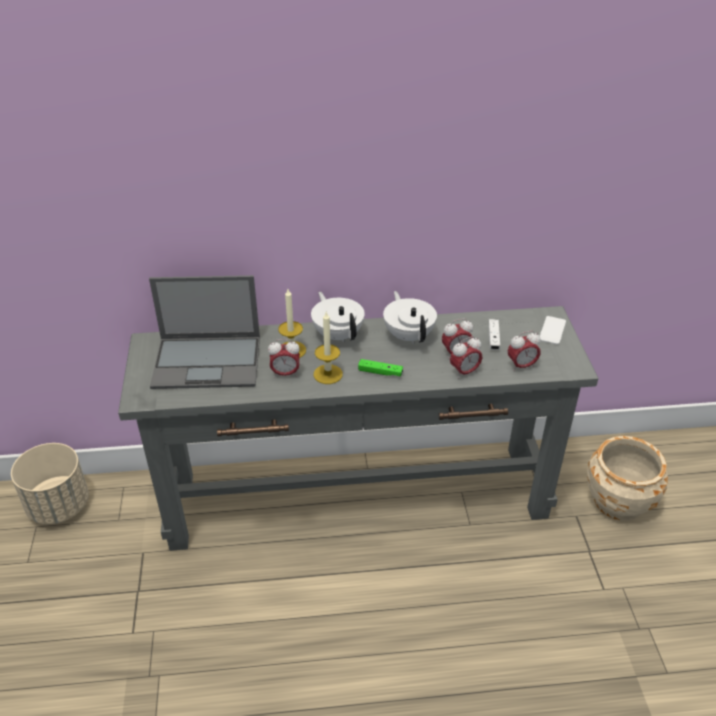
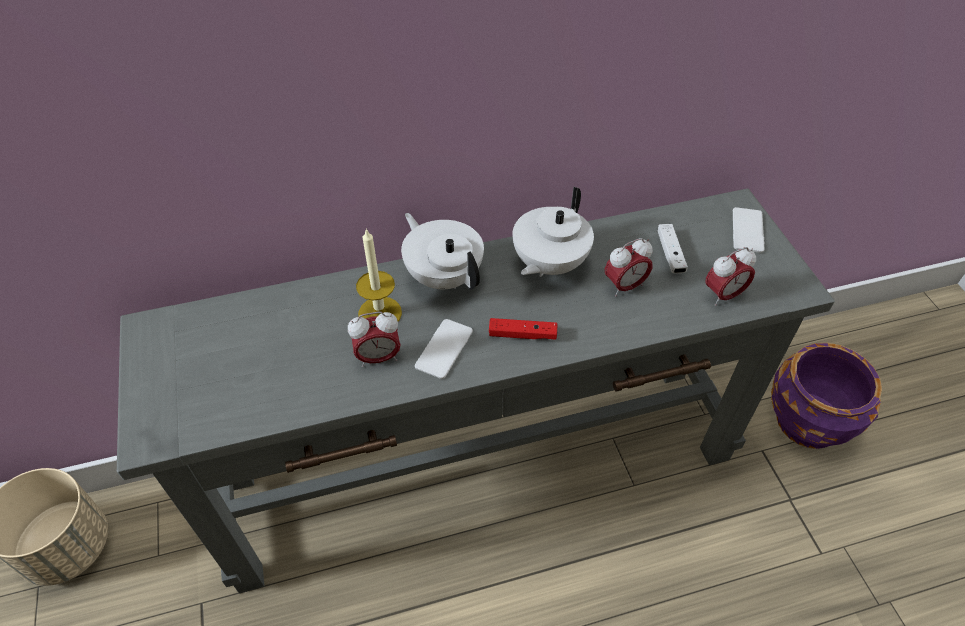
camera: 10 degrees left, 10 degrees up
laptop [149,275,260,389] -> none
candle [314,312,343,384] -> phone [415,319,473,379]
green game controller [358,359,403,377] -> red game controller [489,318,557,340]
white teapot [383,291,437,344] -> white teapot turned 120 degrees counterclockwise [513,187,594,277]
alarm clock [450,336,482,379] -> none
beige planter [587,436,668,521] -> purple planter [771,343,882,449]

